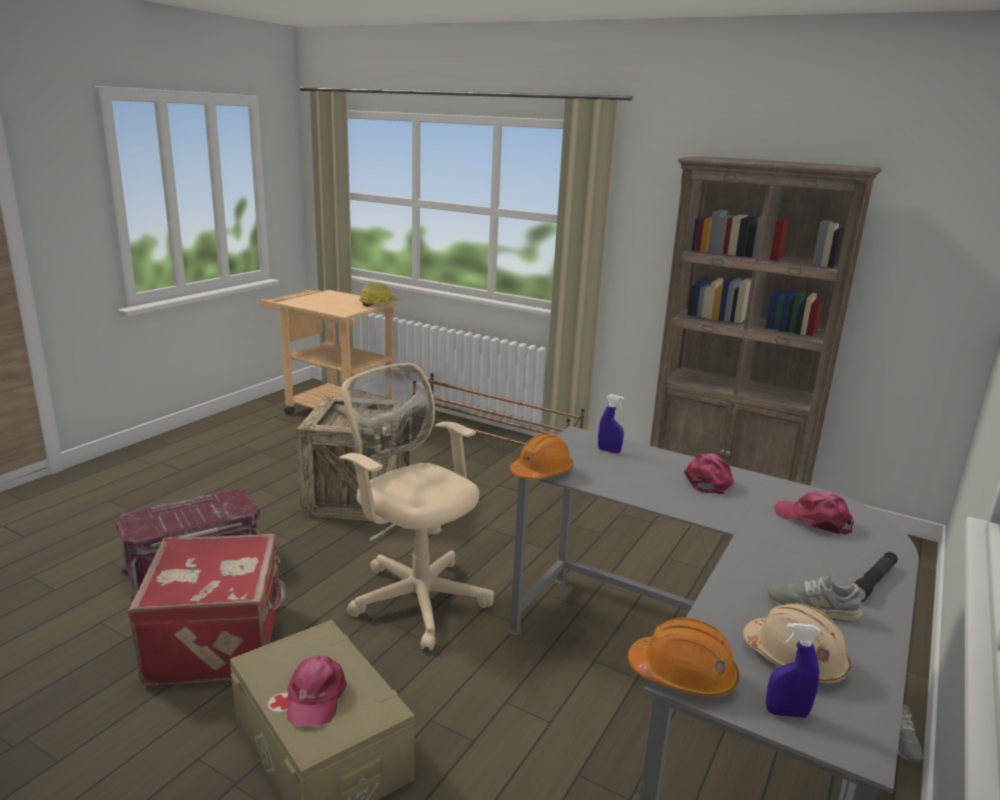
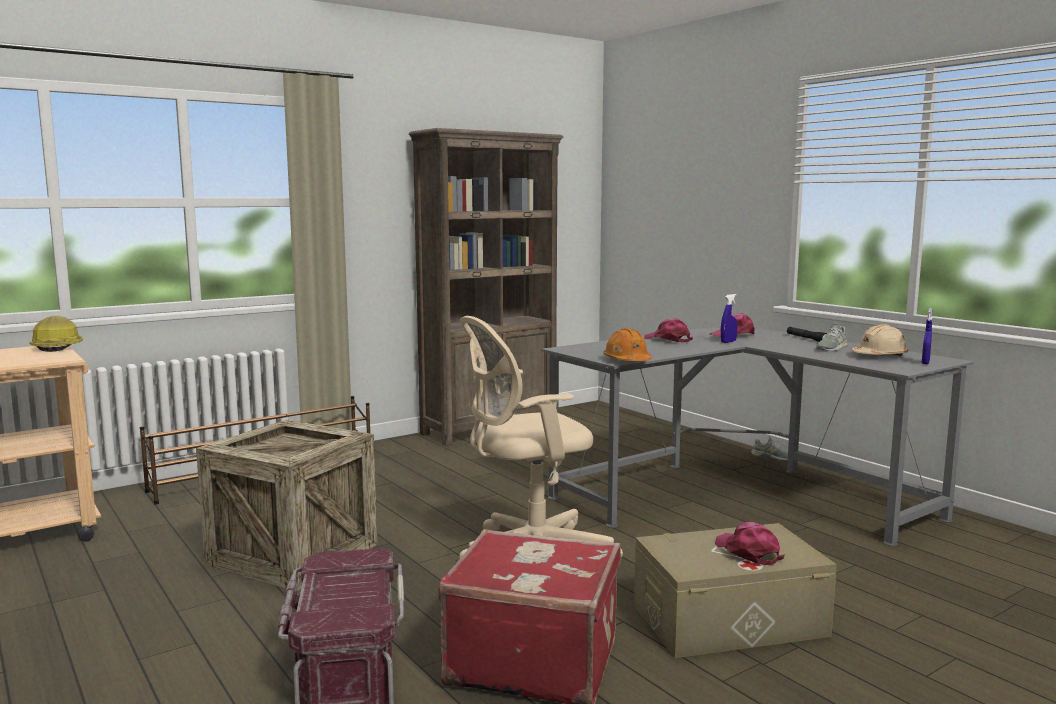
camera: 65 degrees left, 10 degrees down
pink cap [287,656,347,726] -> pink cap turned 135 degrees counterclockwise [715,522,785,565]
blue spray bottle [598,394,624,453] -> blue spray bottle moved to [721,294,738,343]
orange hard hat [628,617,739,697] -> none

